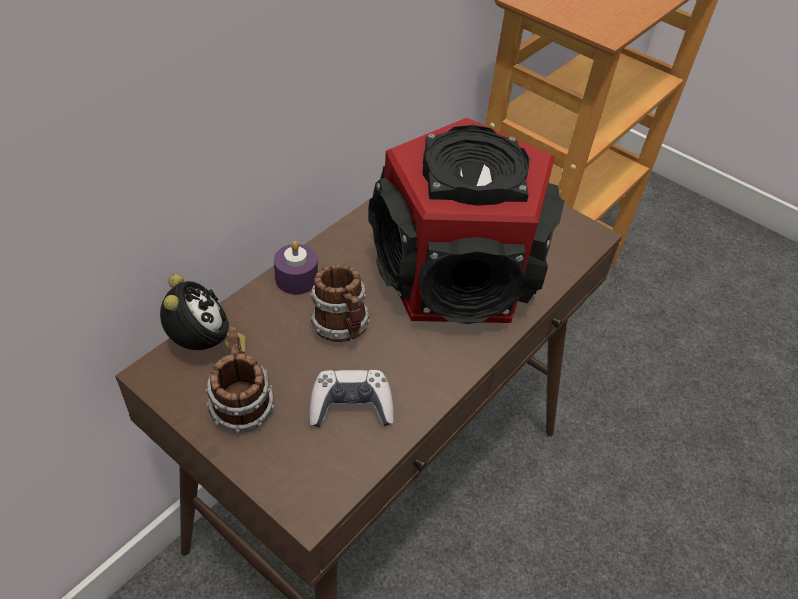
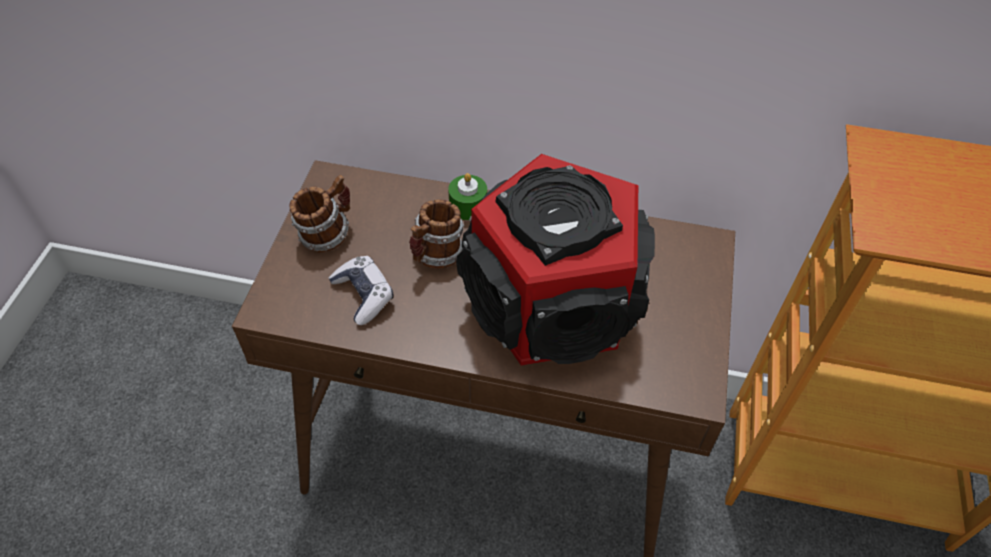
camera: 65 degrees right, 5 degrees up
alarm clock [160,274,246,354] -> none
purple candle [274,241,318,295] -> green candle [448,173,487,220]

